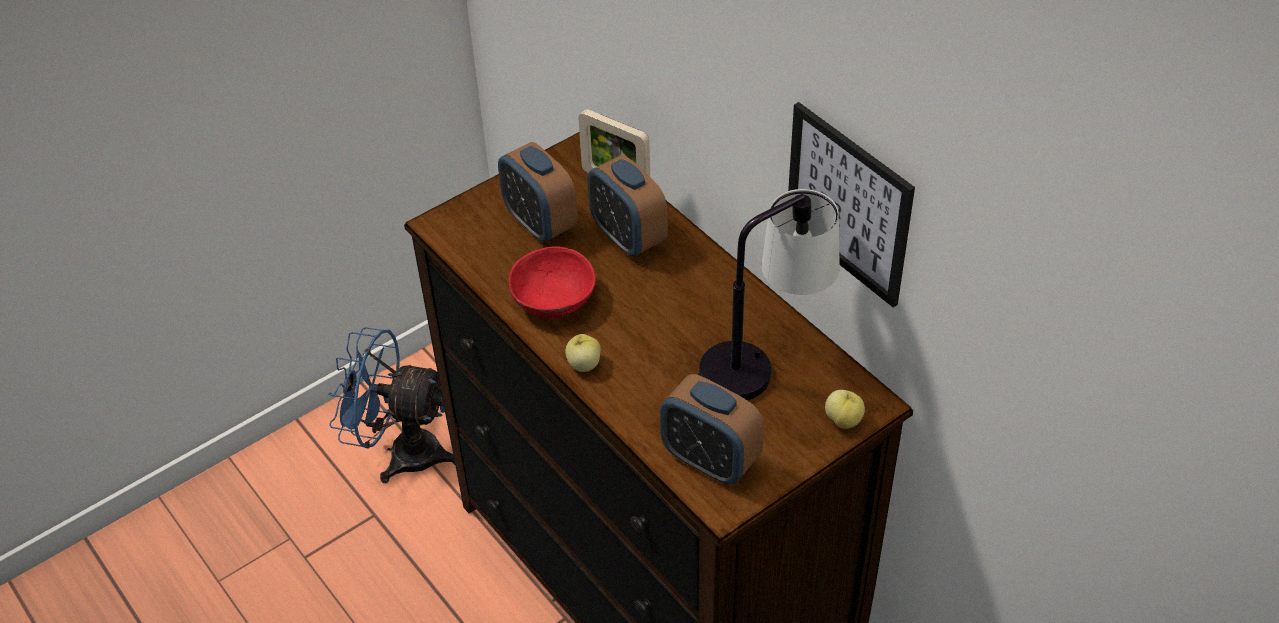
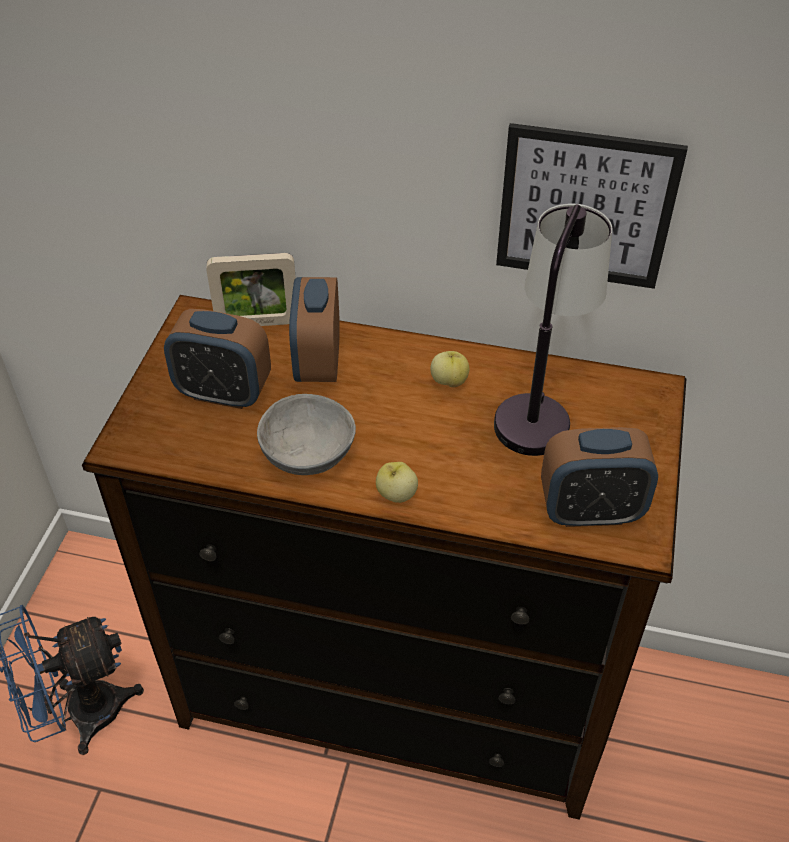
camera: 40 degrees left, 0 degrees up
red bowl [508,246,596,318] -> grey bowl [257,394,356,475]
alarm clock [588,155,668,256] -> alarm clock turned 75 degrees clockwise [289,277,340,382]
apple [825,390,865,429] -> apple moved to [430,351,469,387]

